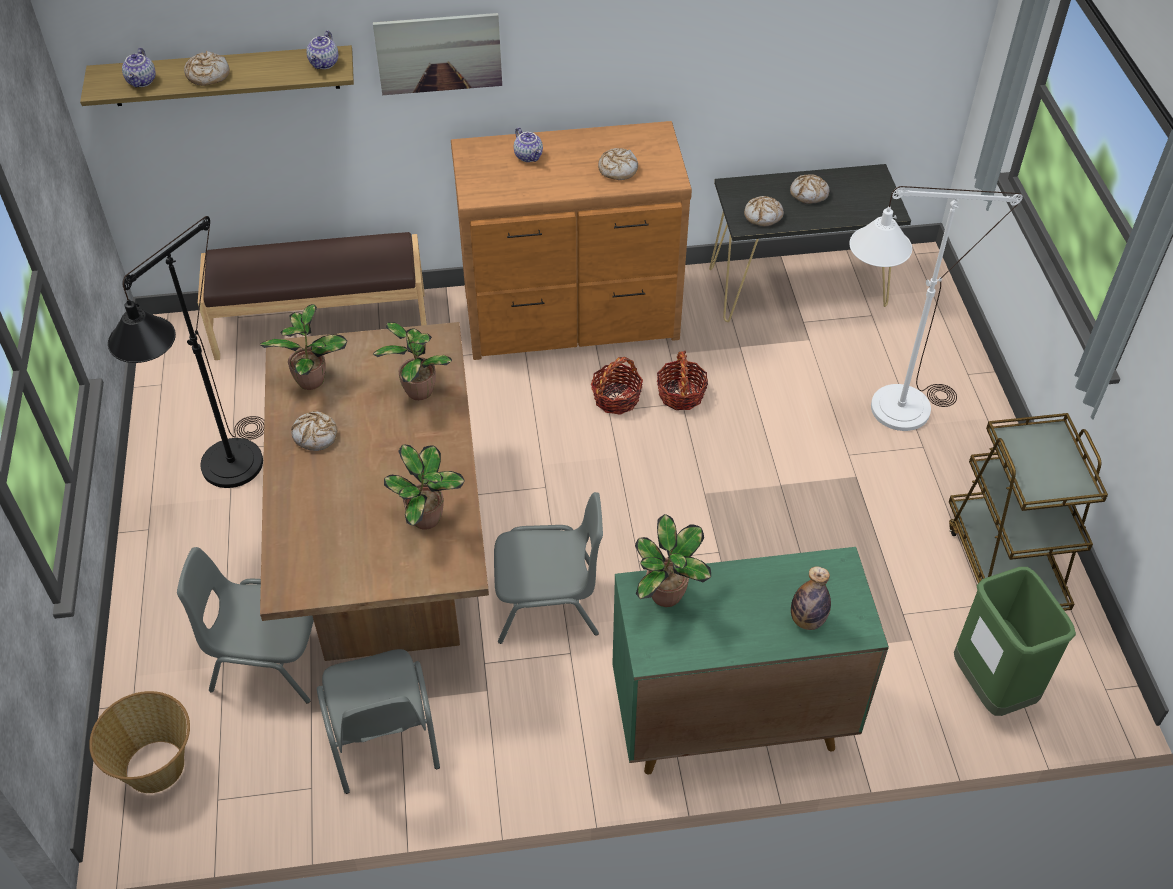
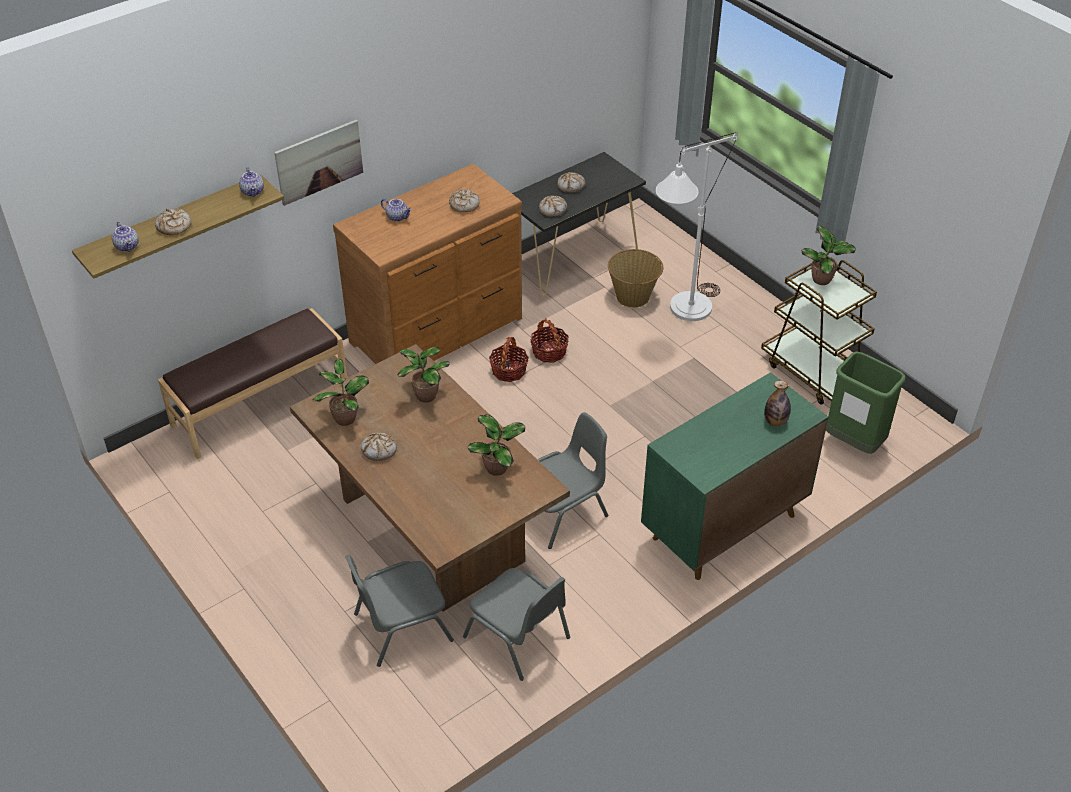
camera: 30 degrees left, 5 degrees down
basket [89,691,190,793] -> basket moved to [608,249,663,308]
black floor lamp [108,216,264,488] -> none
potted plant [635,514,711,607] -> potted plant moved to [801,226,856,285]

